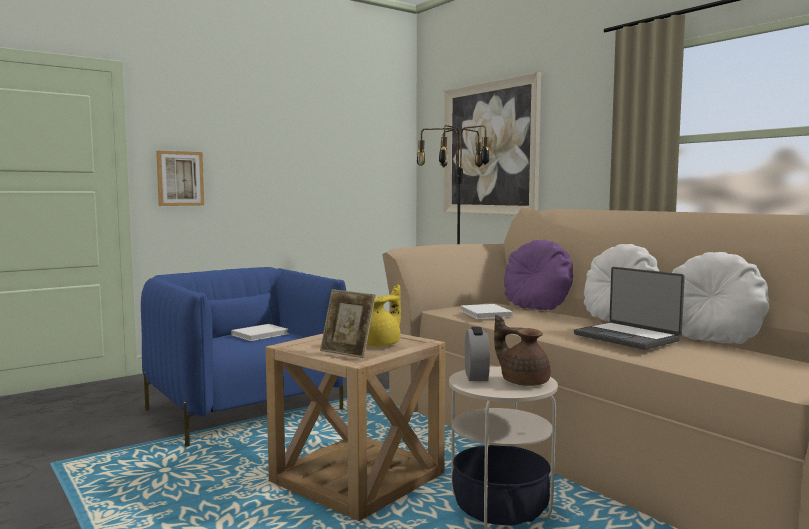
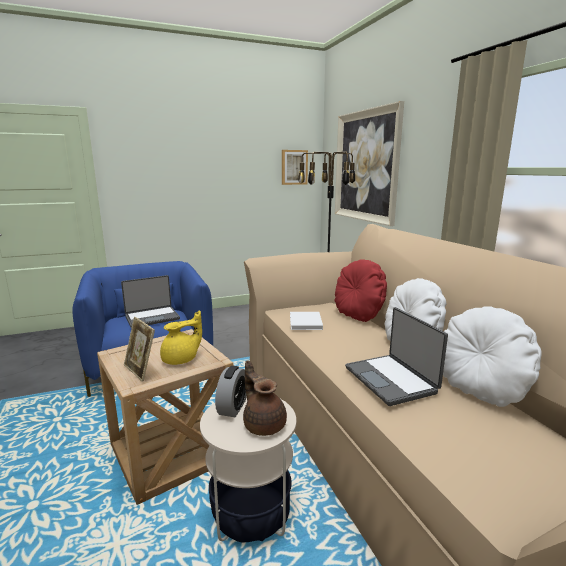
camera: 15 degrees right, 10 degrees up
picture [156,151,204,206] -> picture moved to [282,150,308,185]
white book [231,324,288,341] -> laptop [121,275,180,328]
purple pillow [504,240,573,310] -> red pillow [335,259,387,322]

